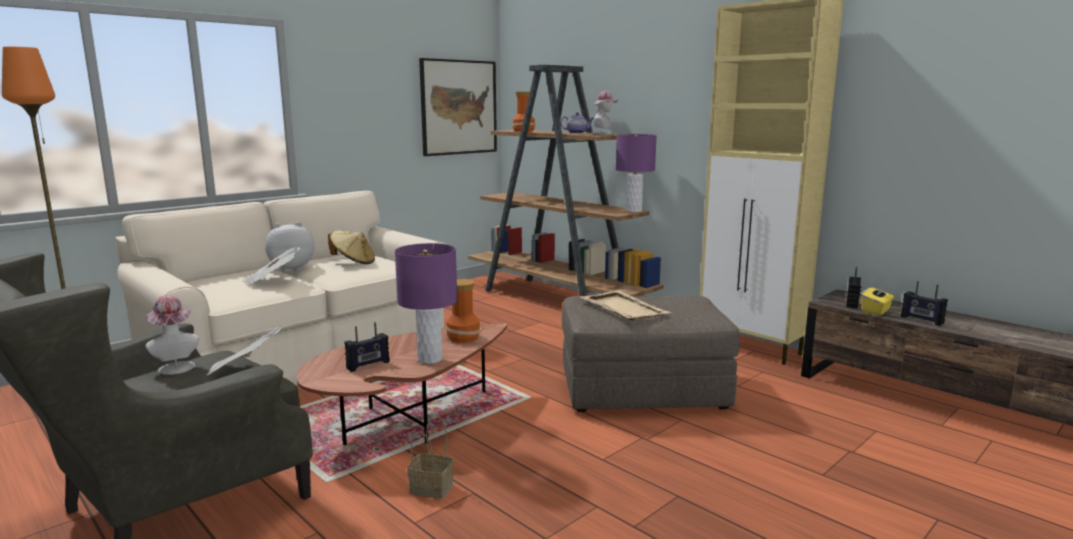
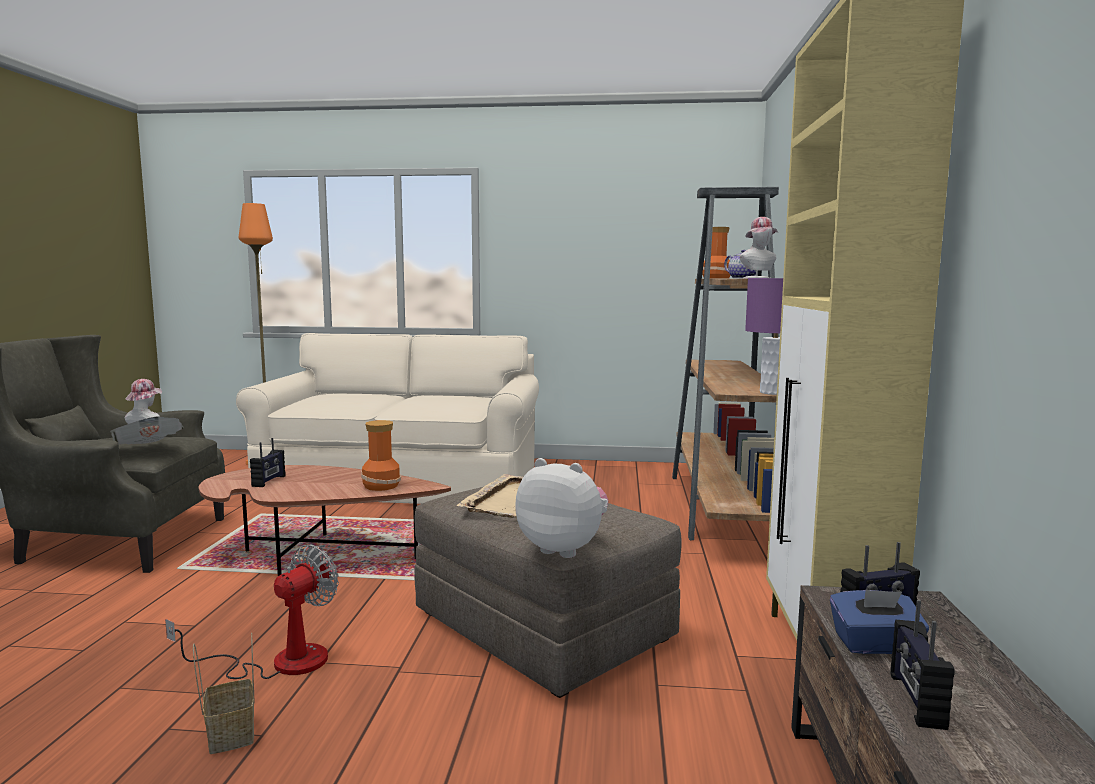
camera: 50 degrees right, 5 degrees down
newspaper [242,247,300,284] -> none
plush toy [265,222,314,272] -> plush toy moved to [515,458,609,558]
beige hat [328,230,375,264] -> none
radio [344,322,390,372] -> radio turned 90 degrees counterclockwise [250,438,285,487]
purple table lamp [395,243,457,364] -> none
basket [407,415,454,499] -> basket moved to [193,633,255,754]
picture [419,58,497,156] -> none
yellow tissue box [862,285,894,315] -> blue tissue box [830,590,929,654]
none -> fan [165,544,339,679]

